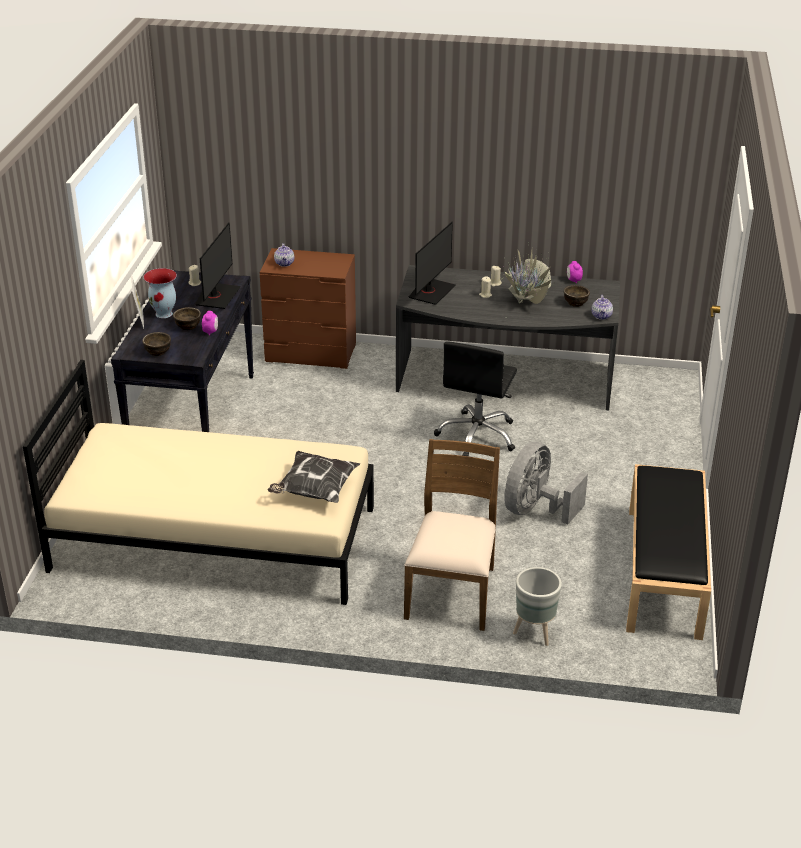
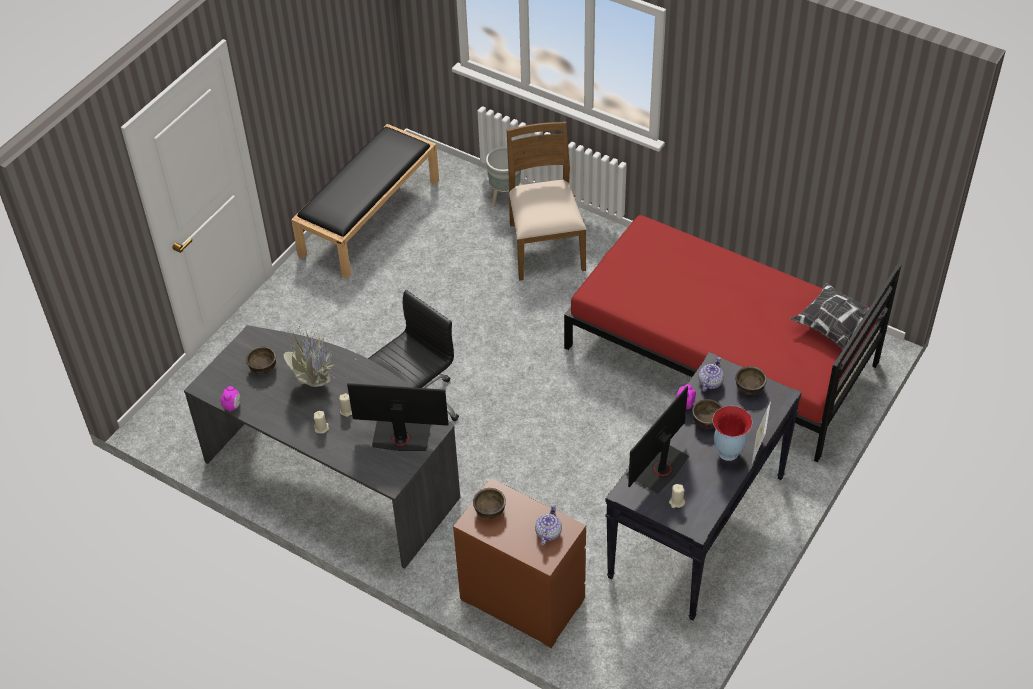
camera: 155 degrees left, 15 degrees up
beige bed [23,360,374,605] -> red bed [564,215,901,462]
pillow [268,451,360,503] -> pillow moved to [790,283,885,350]
brown chair [404,439,500,631] -> brown chair turned 135 degrees clockwise [507,121,586,281]
monitor [409,222,455,305] -> monitor turned 45 degrees clockwise [347,383,449,451]
grey fan [504,442,588,524] -> none
teapot [591,295,613,320] -> teapot moved to [699,357,724,392]
none -> brown bowl [473,488,506,519]

